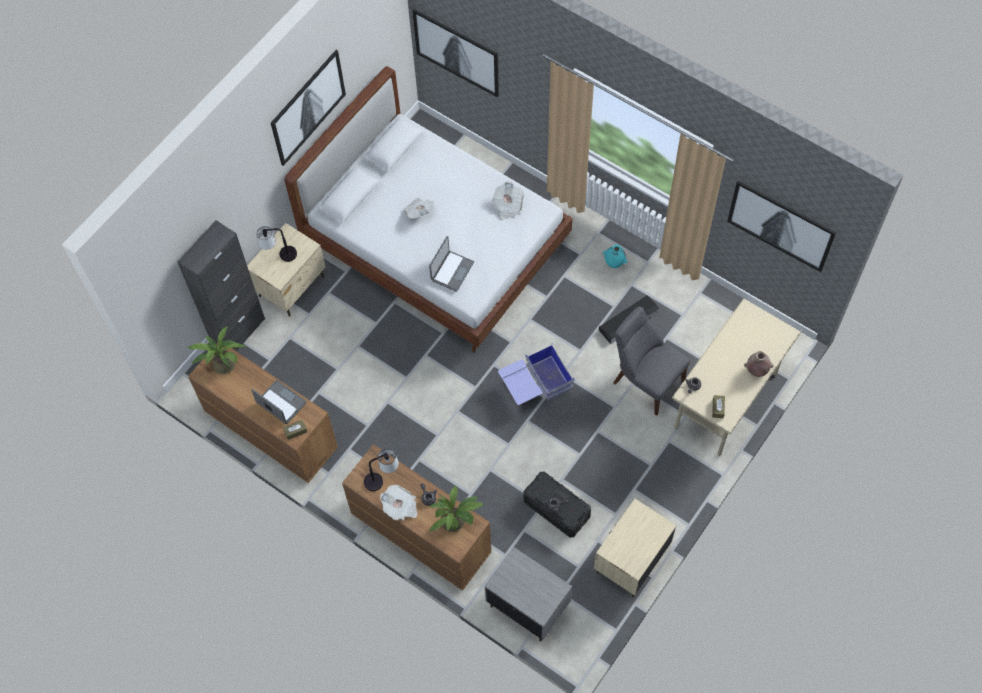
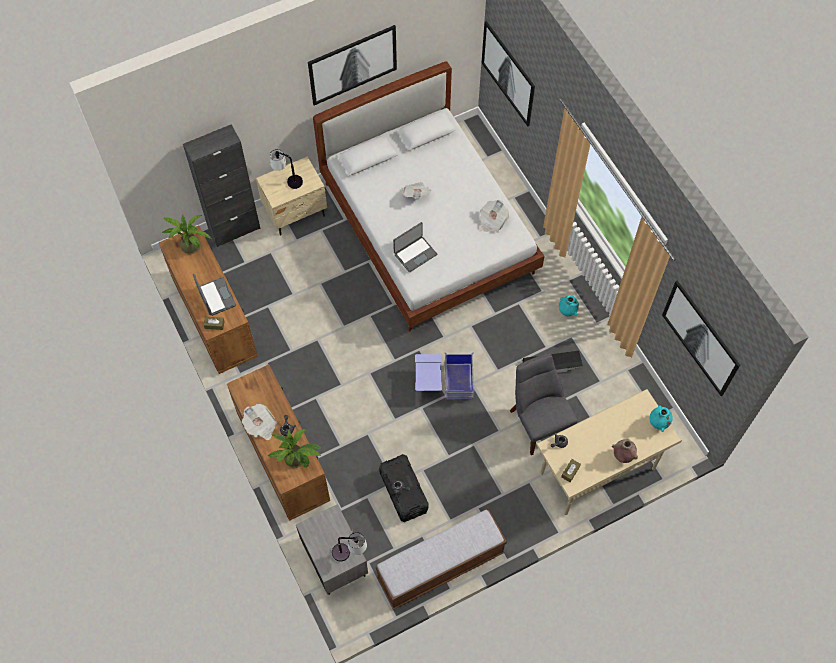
camera: 25 degrees right, 0 degrees up
table lamp [364,448,399,491] -> table lamp moved to [332,532,367,561]
beige nightstand [594,499,677,597] -> bench [376,510,507,610]
none -> turquoise vase [650,406,673,432]

